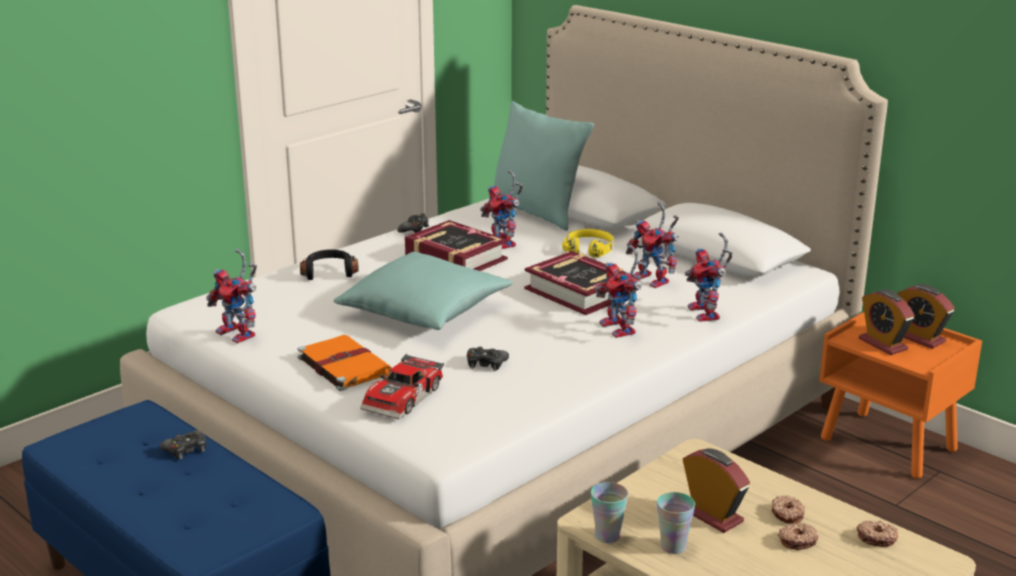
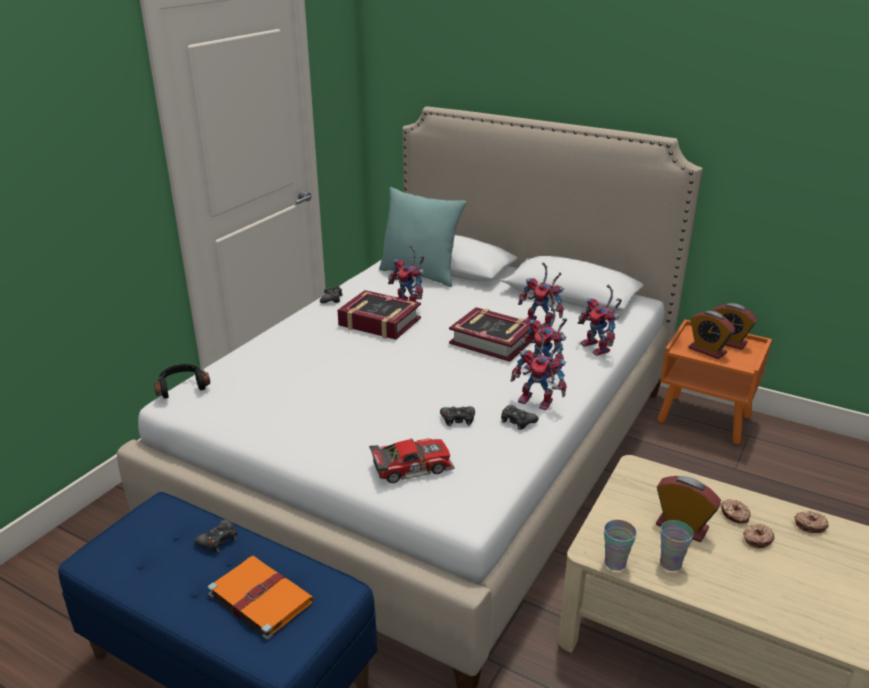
camera: 15 degrees left, 5 degrees up
toy robot [206,248,257,344] -> toy robot moved to [511,331,567,410]
orange book [297,335,392,391] -> orange book moved to [208,556,314,640]
black headphones [300,249,359,280] -> black headphones moved to [154,364,210,399]
turquoise pillow [333,252,513,330] -> none
toy car [360,354,444,420] -> toy car turned 120 degrees counterclockwise [369,438,455,483]
yellow headphones [562,229,614,257] -> none
none -> black game controller [501,405,539,430]

